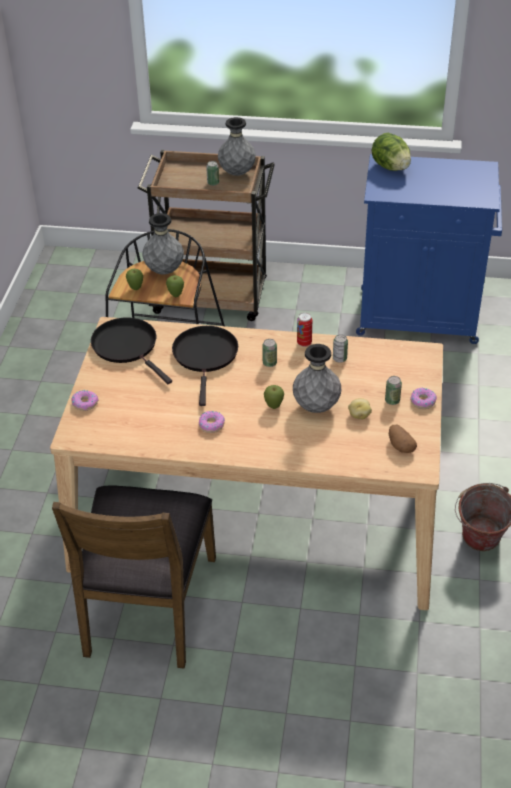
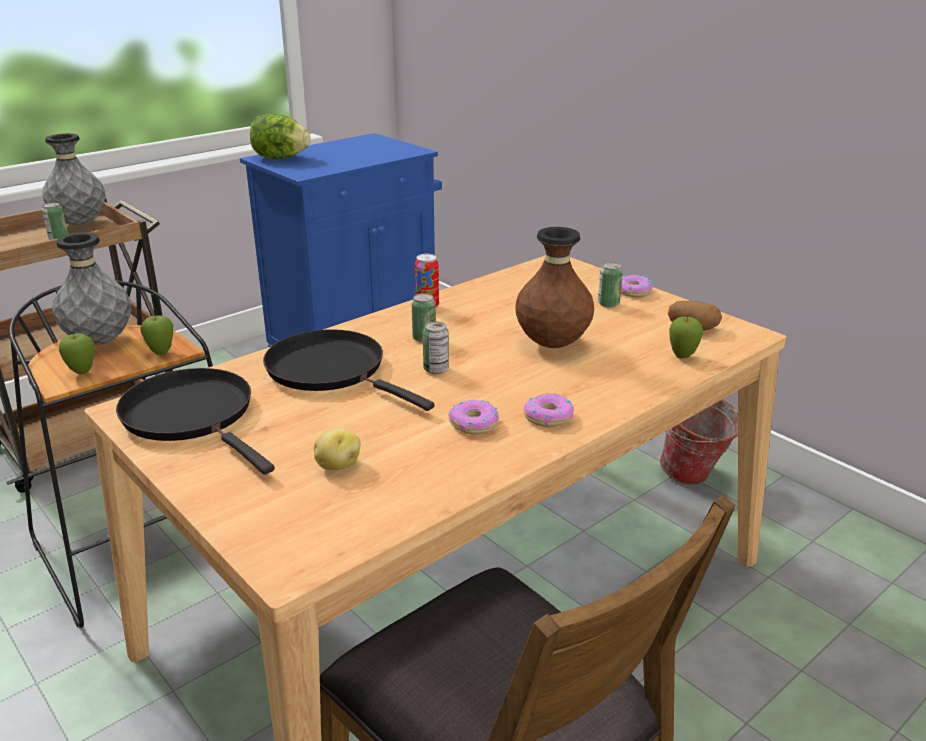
camera: 50 degrees left, 15 degrees down
donut [71,390,99,411] -> donut moved to [524,393,574,427]
black frying pan [91,317,172,384] -> black frying pan turned 45 degrees clockwise [116,368,275,475]
apple [264,385,284,409] -> apple moved to [669,317,703,359]
grey vase [293,344,341,413] -> brown vase [515,227,594,348]
can [333,334,348,363] -> can moved to [423,322,449,374]
potato [348,398,372,419] -> potato moved to [314,428,360,470]

